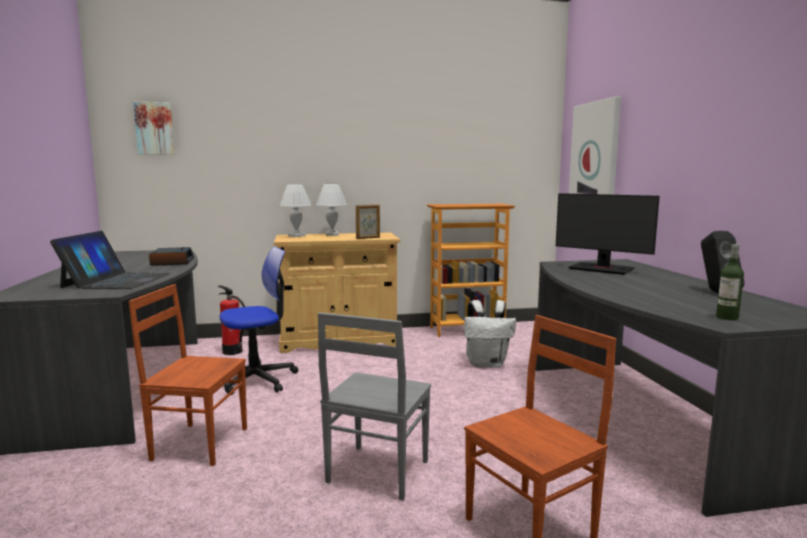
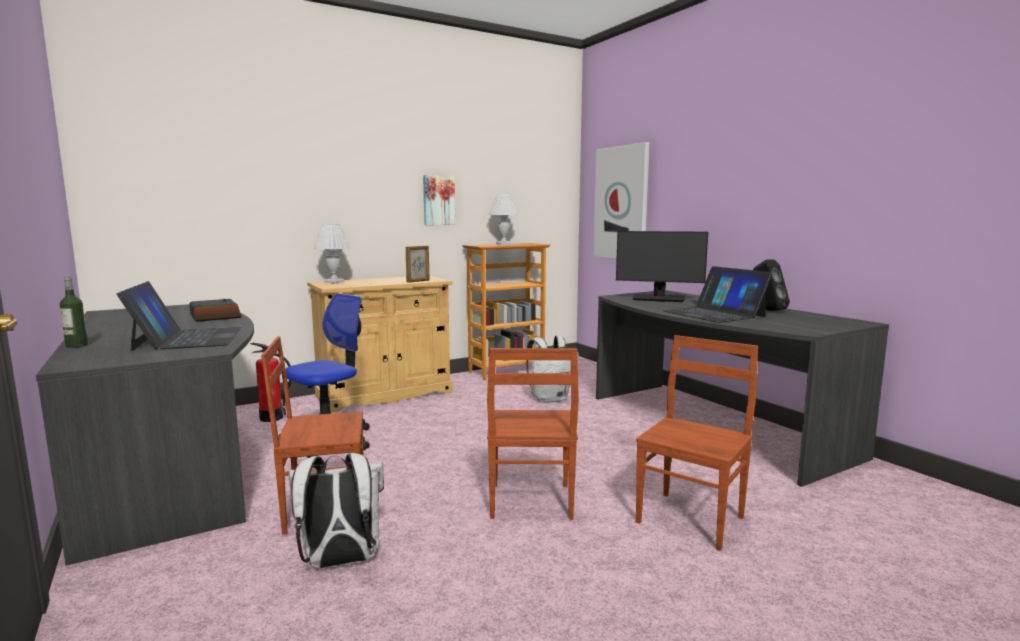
camera: 20 degrees left, 0 degrees up
picture [133,102,175,155] -> picture moved to [423,175,456,225]
white table lamp [316,184,347,236] -> white table lamp moved to [489,194,518,245]
grey chair [318,312,431,501] -> brown chair [487,348,579,520]
bottle [716,244,744,320] -> bottle moved to [60,277,88,348]
none -> white backpack [289,453,384,568]
none -> laptop [663,266,772,323]

